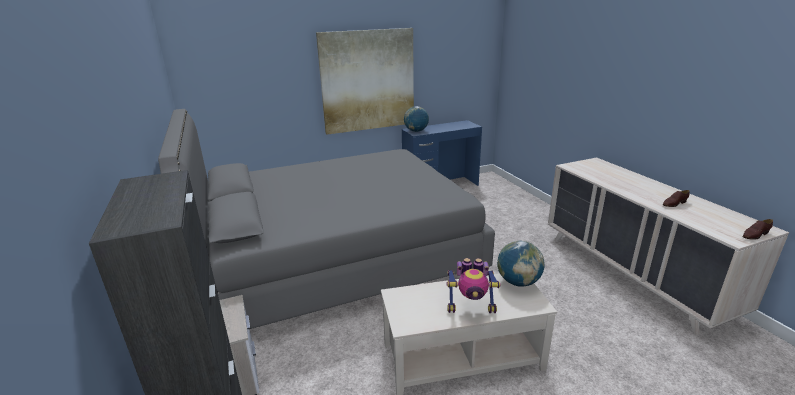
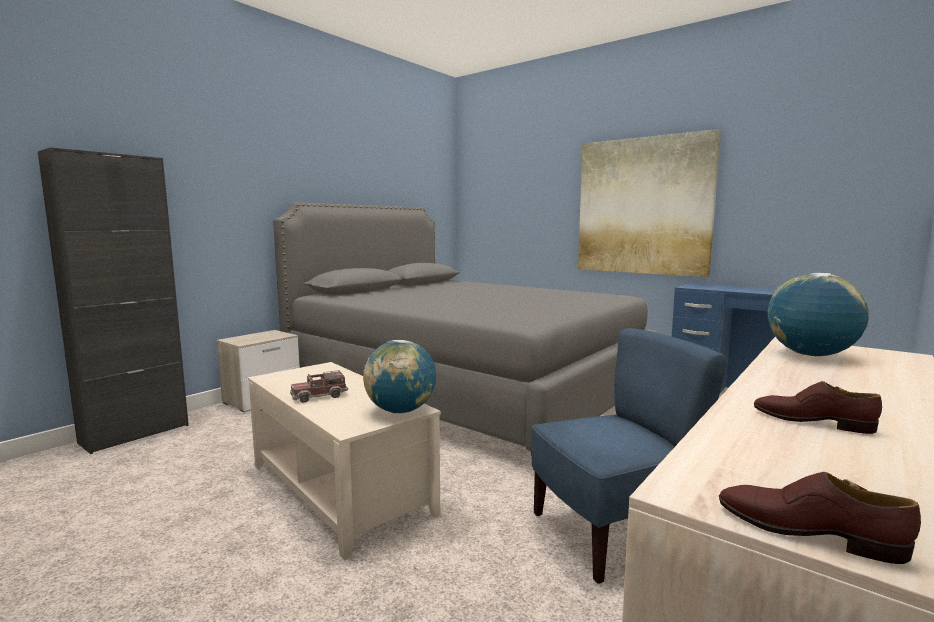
camera: 60 degrees right, 15 degrees down
globe [404,106,429,132] -> globe moved to [768,273,869,357]
toy robot [447,258,501,313] -> toy truck [290,370,348,403]
none -> blue chair [531,328,728,584]

